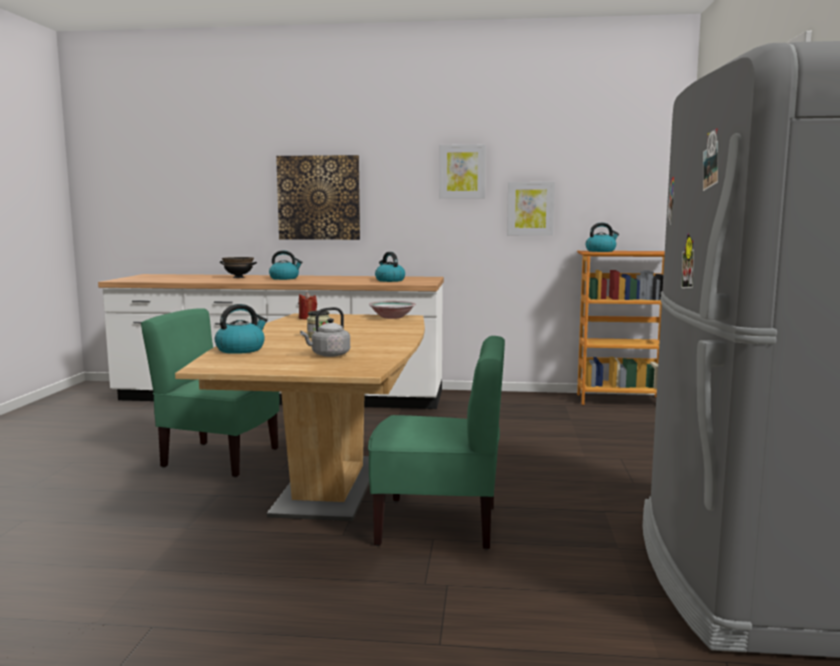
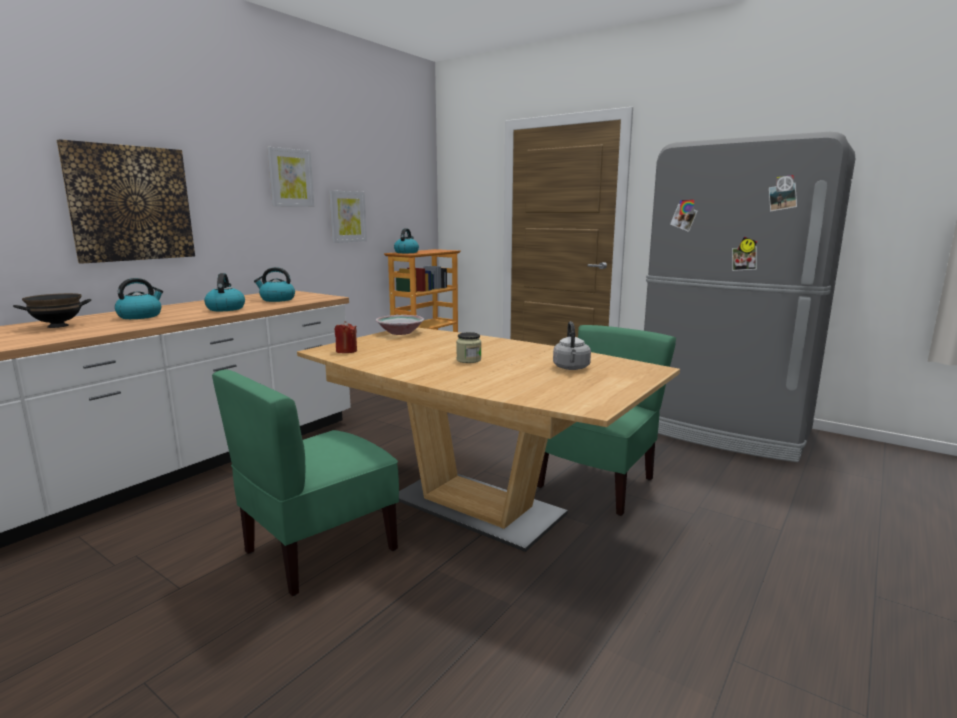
camera: 60 degrees left, 5 degrees up
kettle [215,304,267,354] -> kettle moved to [204,273,245,311]

